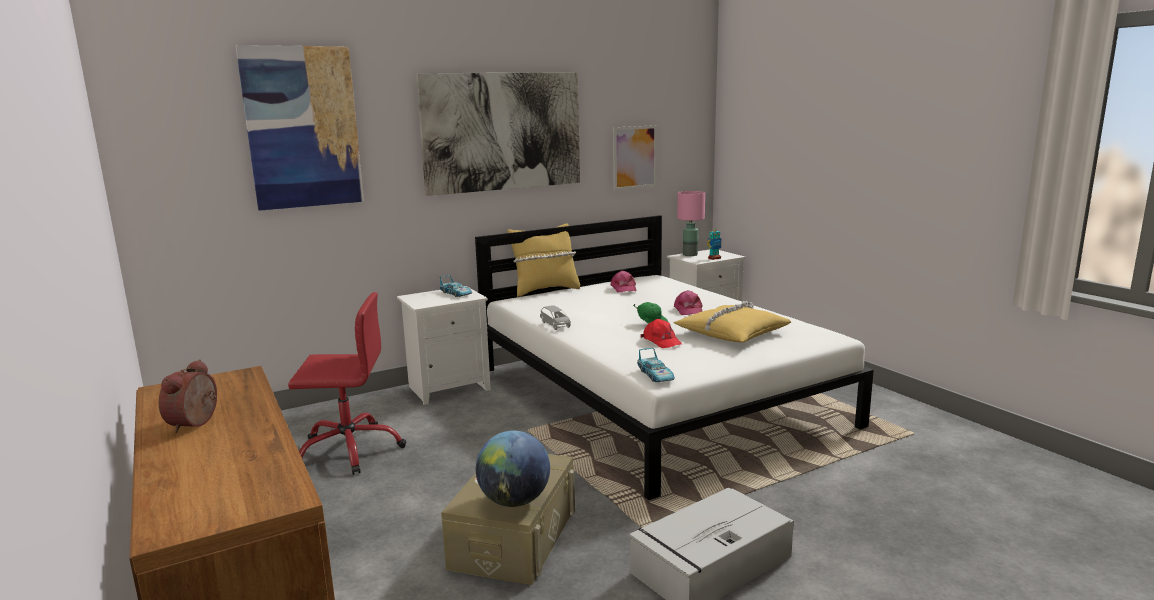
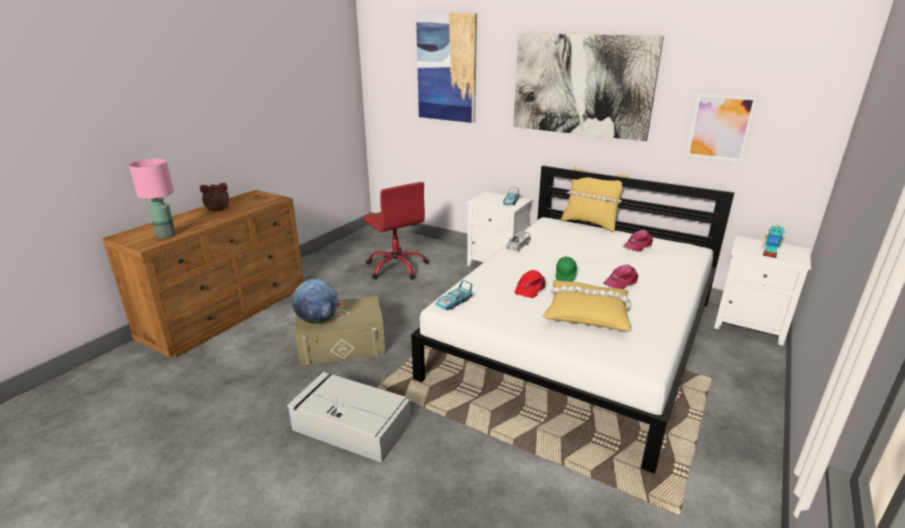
camera: 60 degrees right, 10 degrees up
pink table lamp [677,191,705,256] -> pink table lamp moved to [129,159,176,239]

